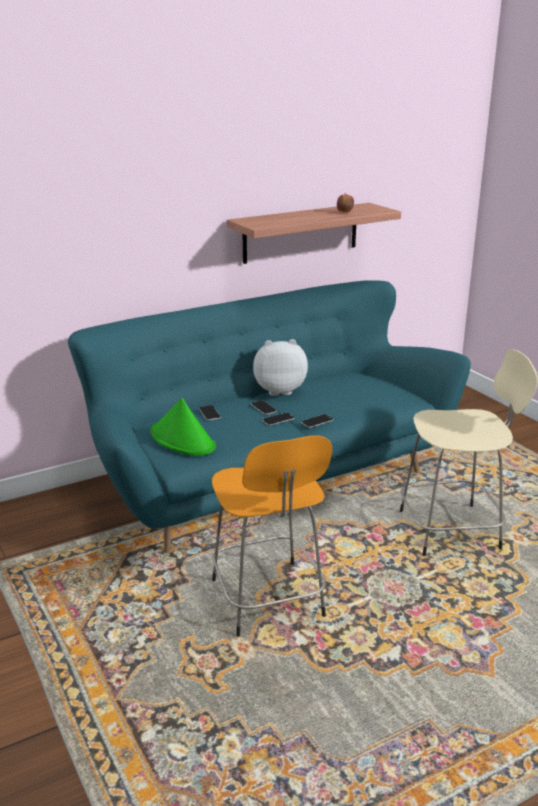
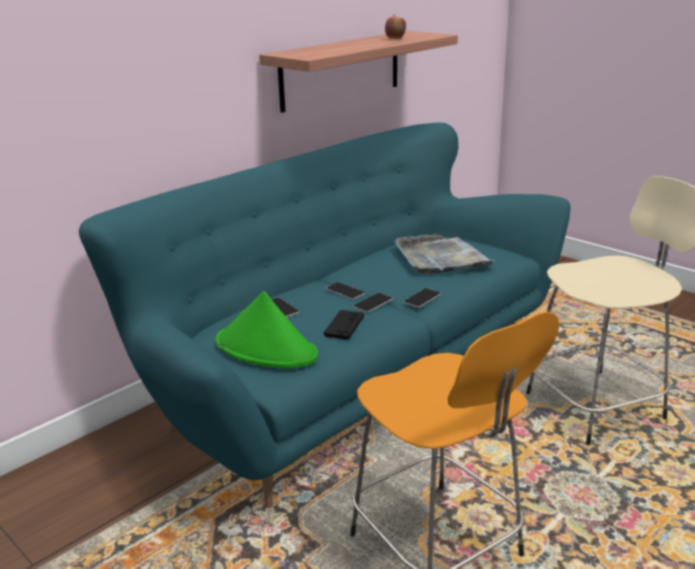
camera: 15 degrees left, 0 degrees up
plush toy [253,339,308,396] -> none
none -> black game controller [324,310,364,340]
none -> grey tray [394,234,496,274]

